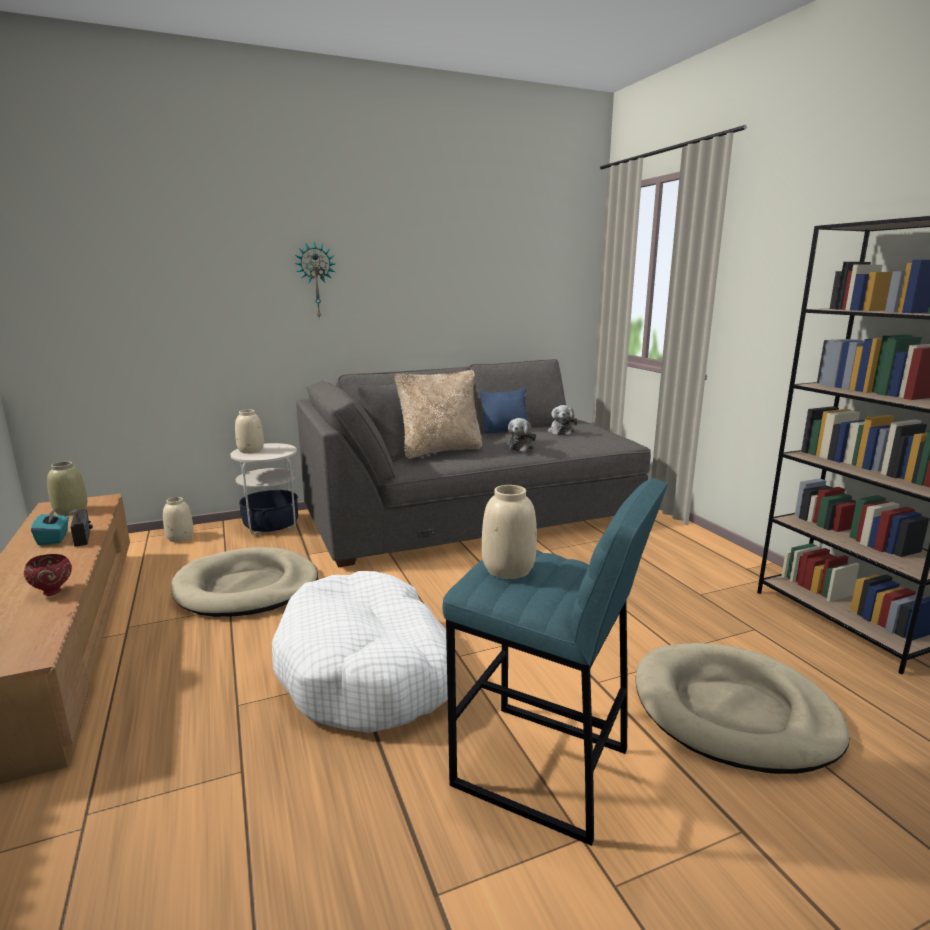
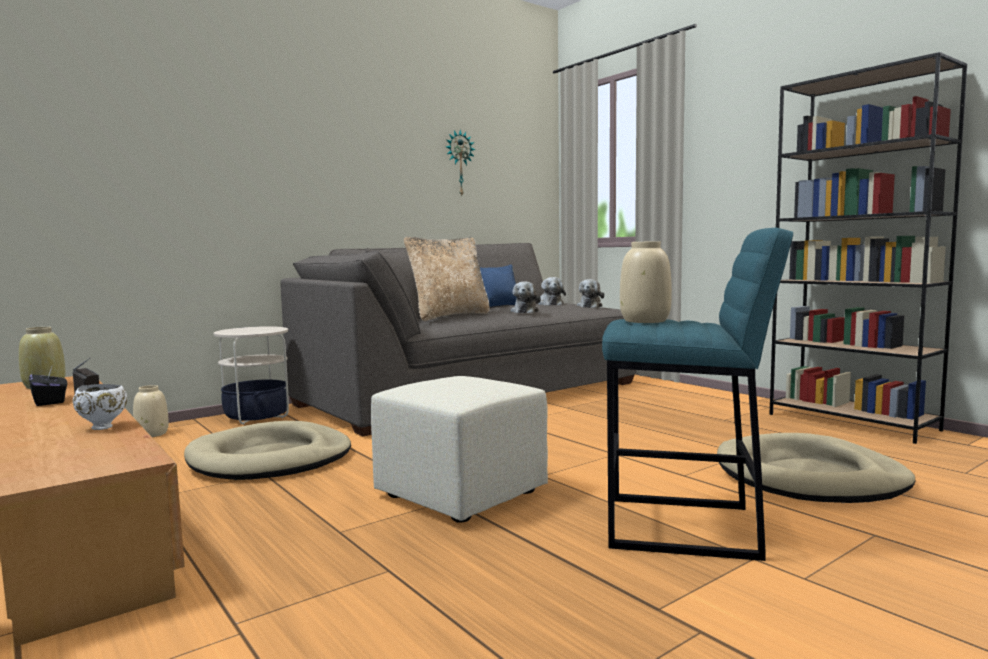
camera: 15 degrees left, 10 degrees down
red bowl [24,554,72,596] -> white bowl [73,384,127,430]
turquoise tissue box [31,507,69,546] -> black tissue box [29,364,67,406]
beige vase [235,410,264,454] -> none
white dog bed [272,571,448,733] -> beige ottoman [371,376,548,523]
wall clock [294,242,335,320] -> wall clock moved to [446,130,475,197]
none -> plush toy [577,279,604,308]

